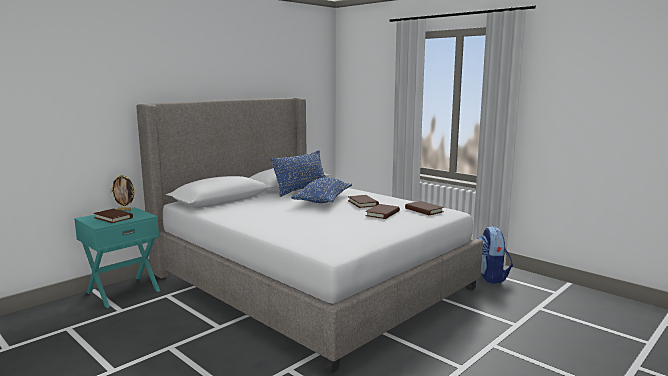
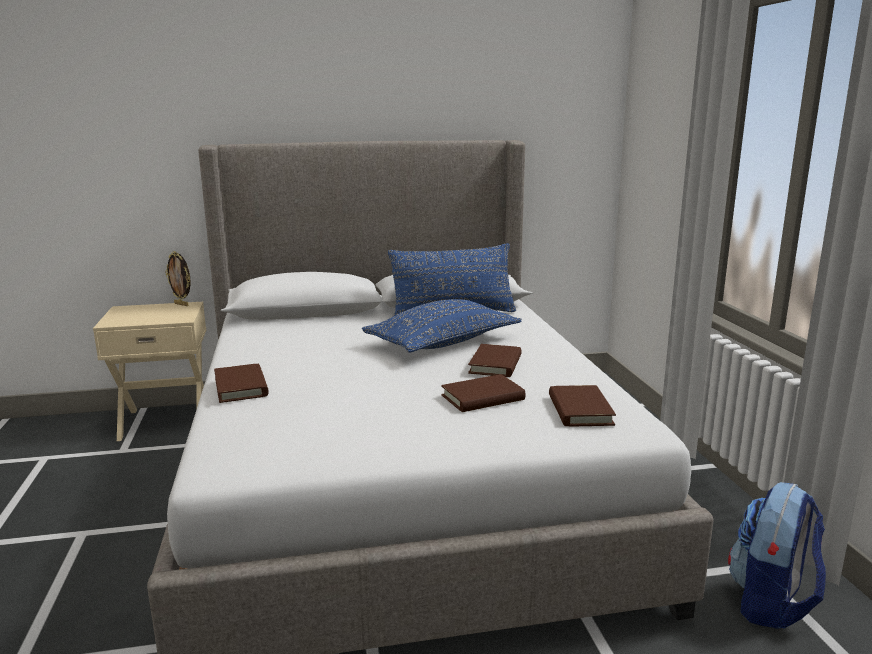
camera: 35 degrees right, 5 degrees up
turquoise nightstand [74,207,160,308] -> beige nightstand [93,302,206,441]
brown book [94,209,133,223] -> brown book moved to [214,364,269,403]

